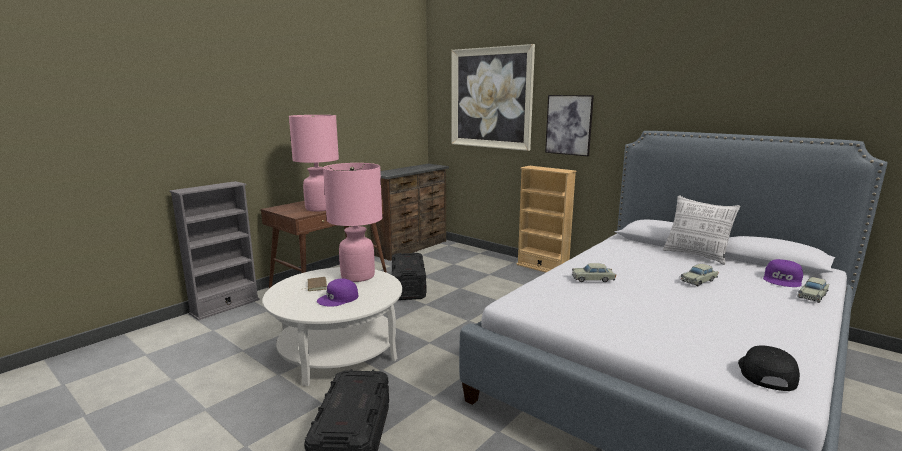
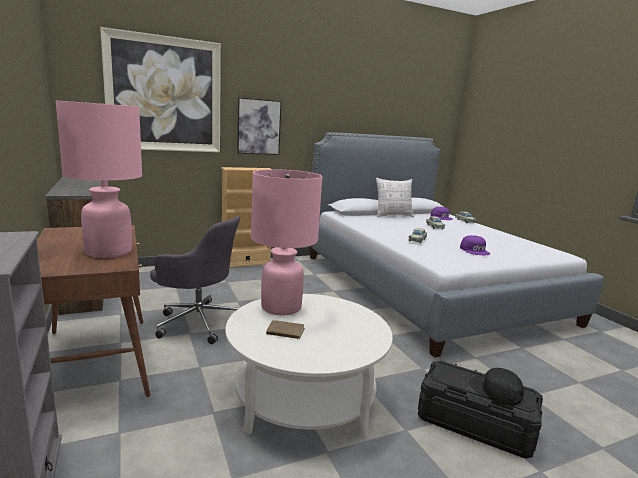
camera: 65 degrees left, 0 degrees up
purple cap [317,279,358,307] -> purple cap moved to [460,235,490,255]
black storage box [392,252,426,300] -> grey office chair [150,216,240,344]
black cap [738,345,800,391] -> black cap moved to [470,368,524,406]

